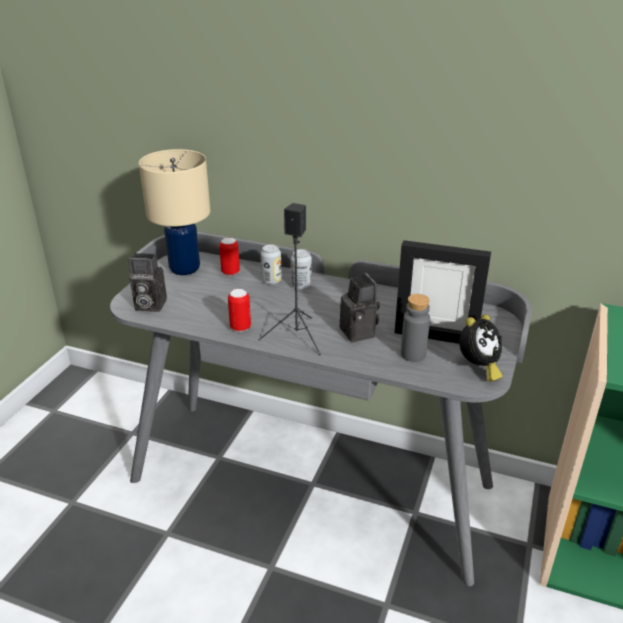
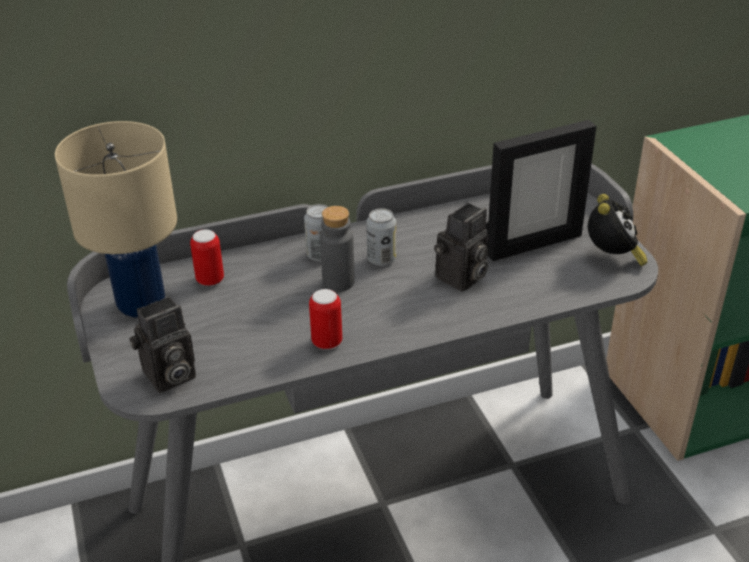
camera: 40 degrees left, 5 degrees up
black speaker [258,203,321,355] -> none
can [261,244,282,285] -> can moved to [366,208,396,266]
camera [340,272,380,342] -> camera turned 105 degrees clockwise [434,203,488,292]
grey bottle [401,294,430,362] -> grey bottle moved to [320,206,355,292]

